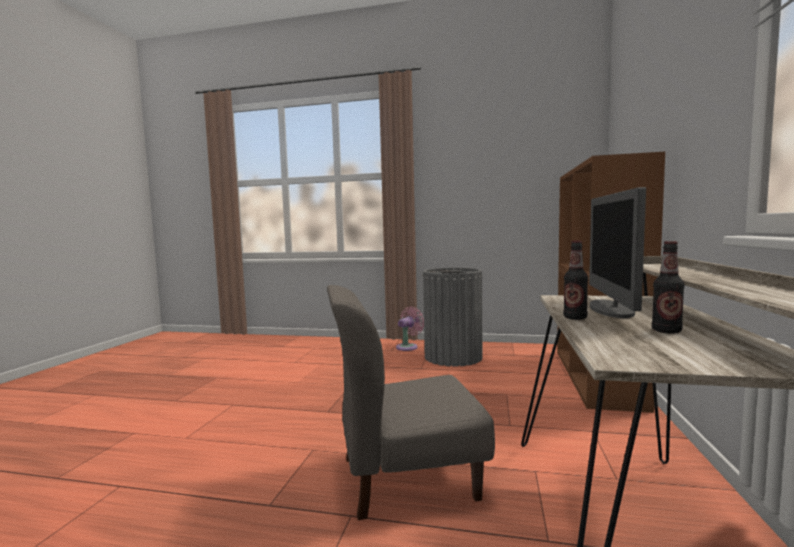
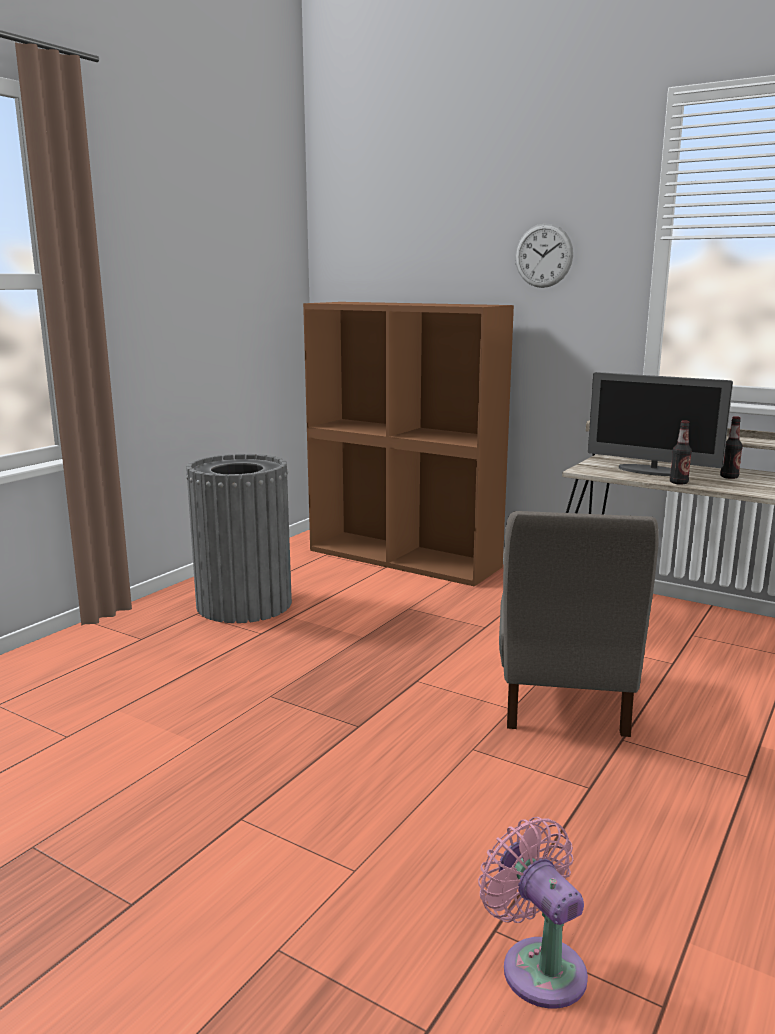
camera: 70 degrees left, 10 degrees up
pink fan [396,306,424,351] -> pink fan moved to [478,817,588,1009]
none -> wall clock [515,223,573,288]

